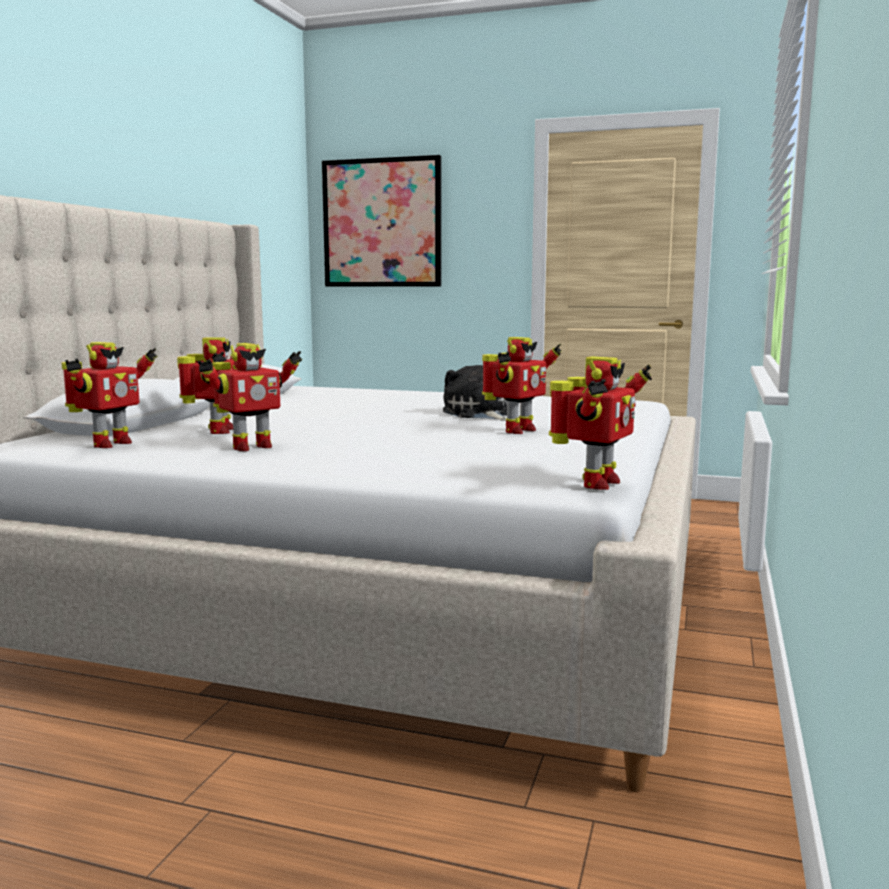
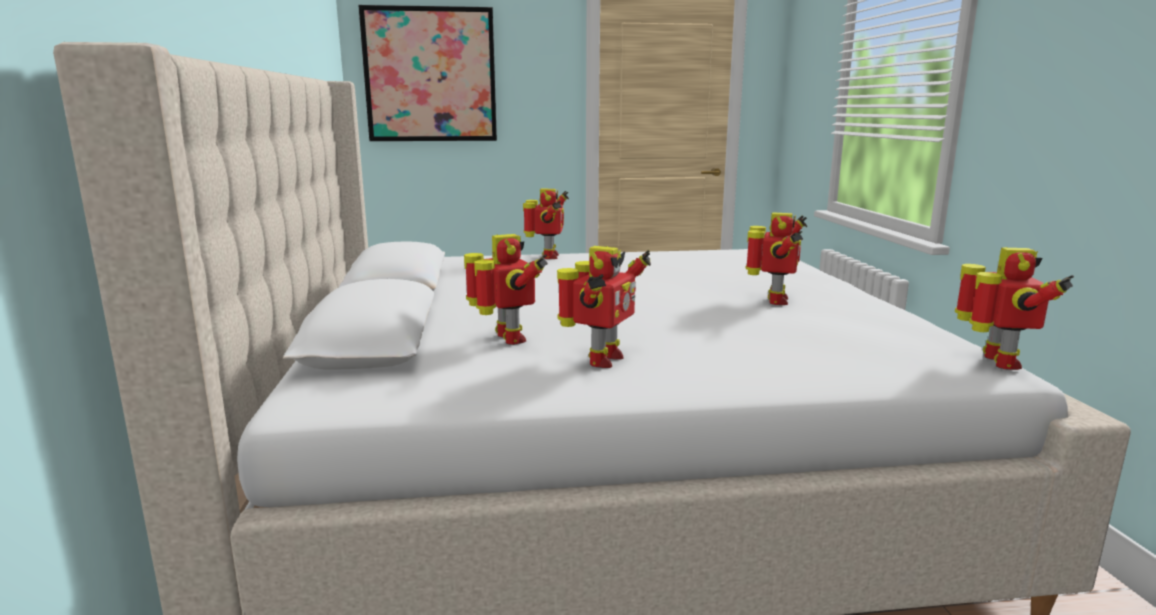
camera: 25 degrees left, 5 degrees up
toy robot [62,342,158,448] -> toy robot moved to [523,189,569,259]
plush toy [443,365,507,421] -> none

